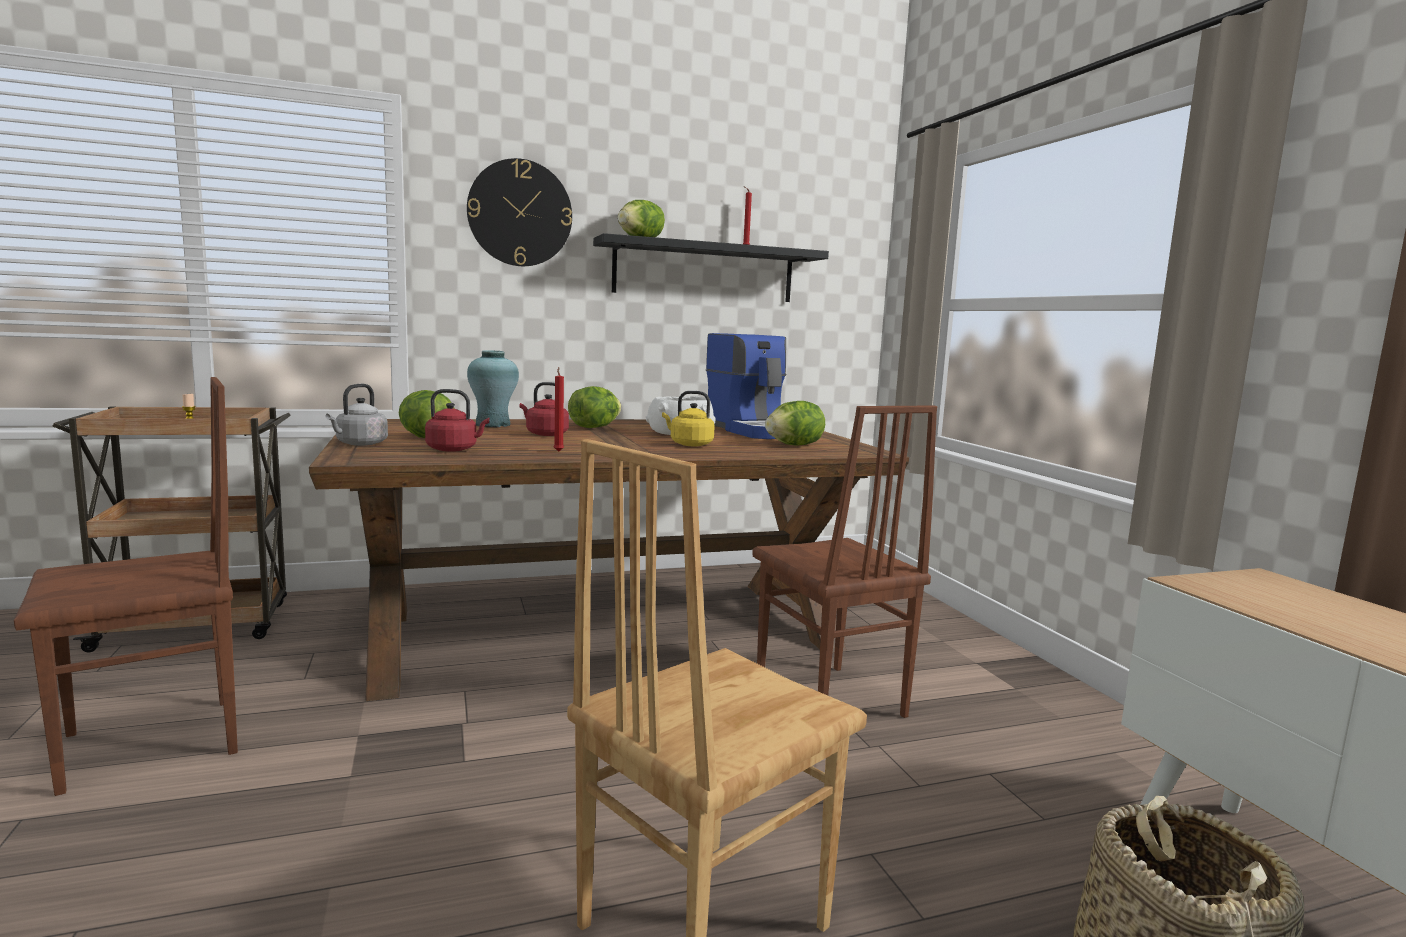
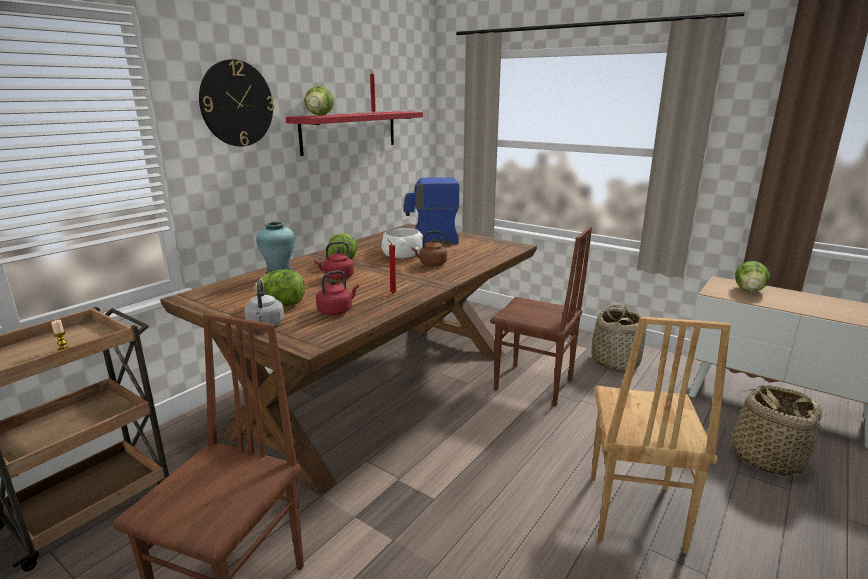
camera: 35 degrees left, 10 degrees up
black shelf [593,233,829,302] -> red shelf [286,111,423,156]
yellow kettle [662,391,715,446] -> brown kettle [412,231,447,266]
coffee machine [706,333,786,439] -> coffee machine turned 150 degrees clockwise [403,177,459,244]
lettuce [765,401,825,446] -> lettuce moved to [735,261,770,292]
none -> basket [591,305,646,372]

